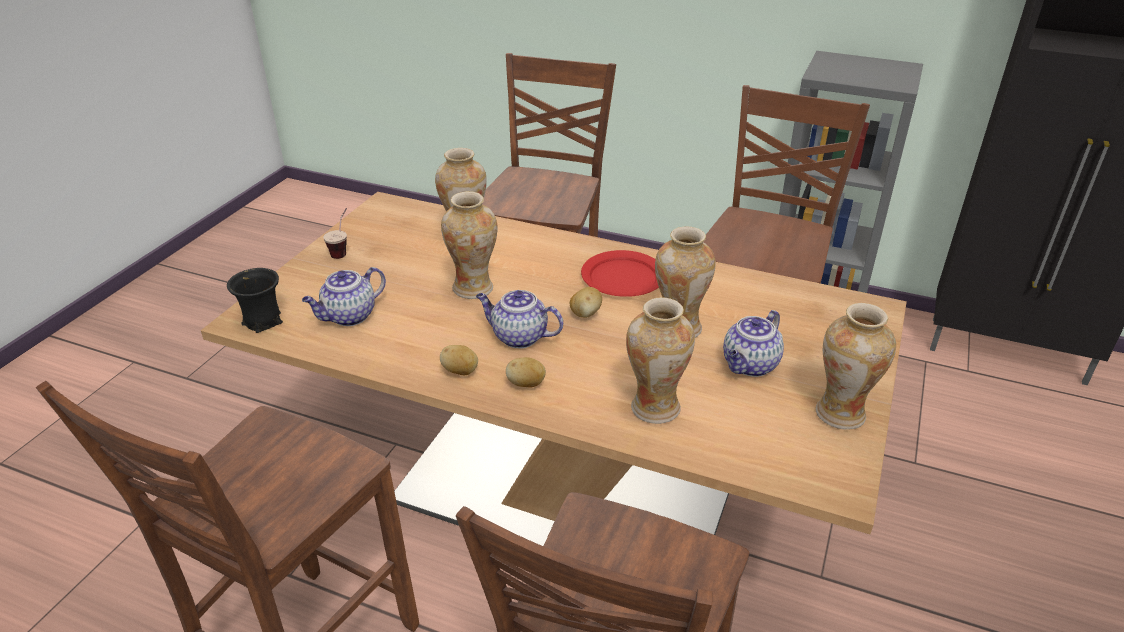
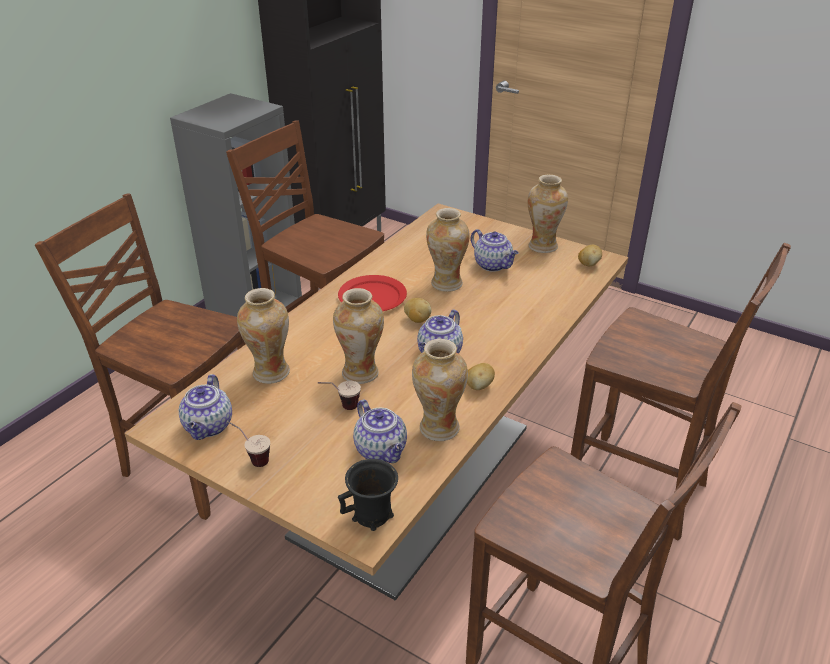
camera: 80 degrees left, 0 degrees up
potato [506,357,546,387] -> potato moved to [578,245,602,266]
vase [626,297,695,424] -> vase moved to [412,339,468,441]
none -> teapot [179,374,232,440]
none -> cup [318,381,361,410]

